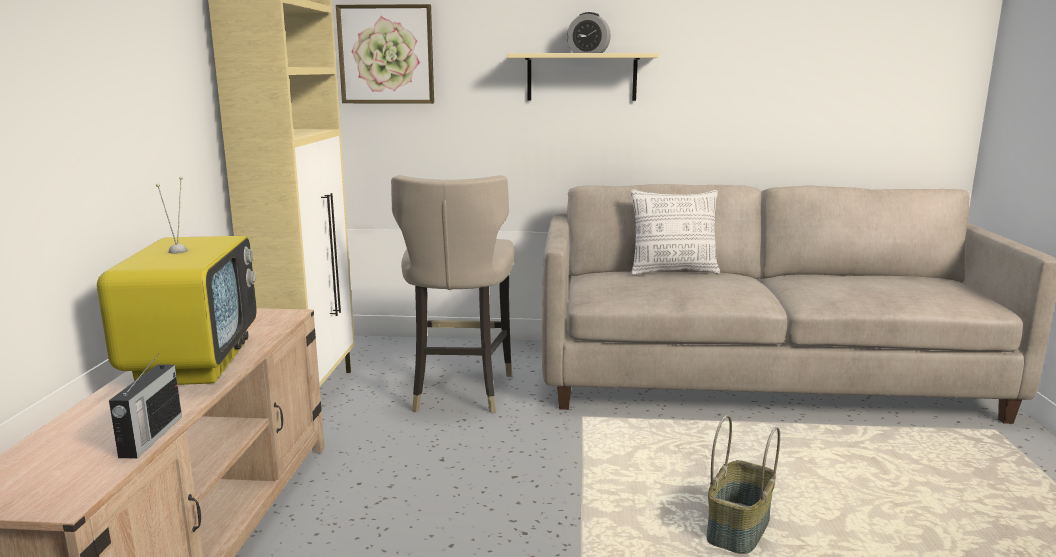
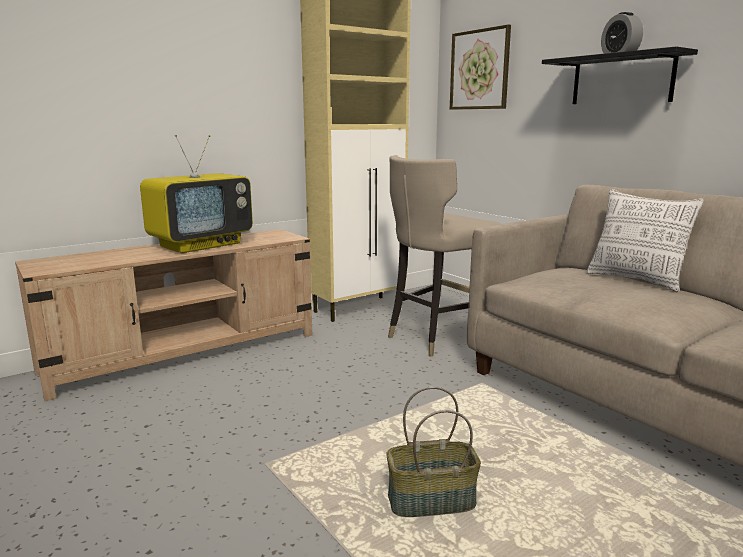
camera: 50 degrees right, 0 degrees up
radio [109,353,182,459] -> none
beige shelf [507,53,659,101] -> black shelf [542,46,698,104]

